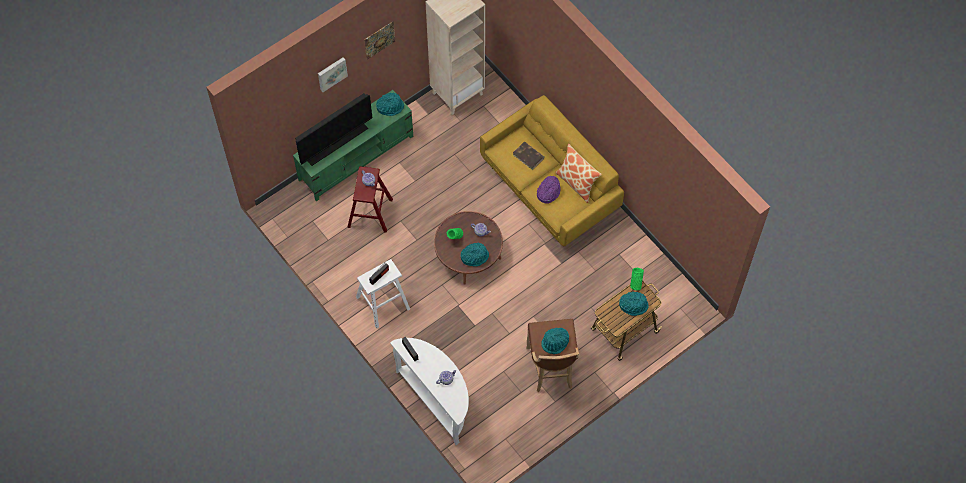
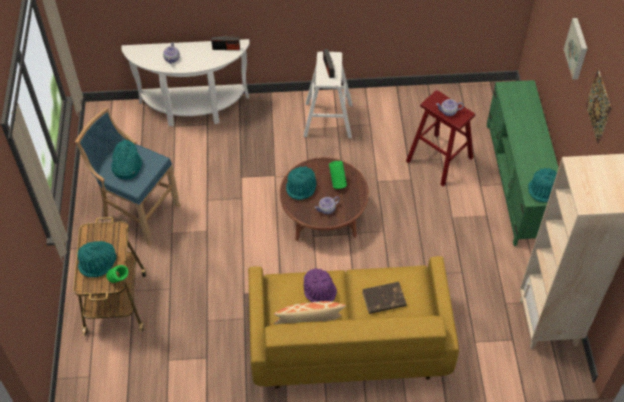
camera: 125 degrees right, 10 degrees down
television [295,93,372,166] -> none
brown stool [526,319,579,392] -> blue stool [75,108,181,246]

